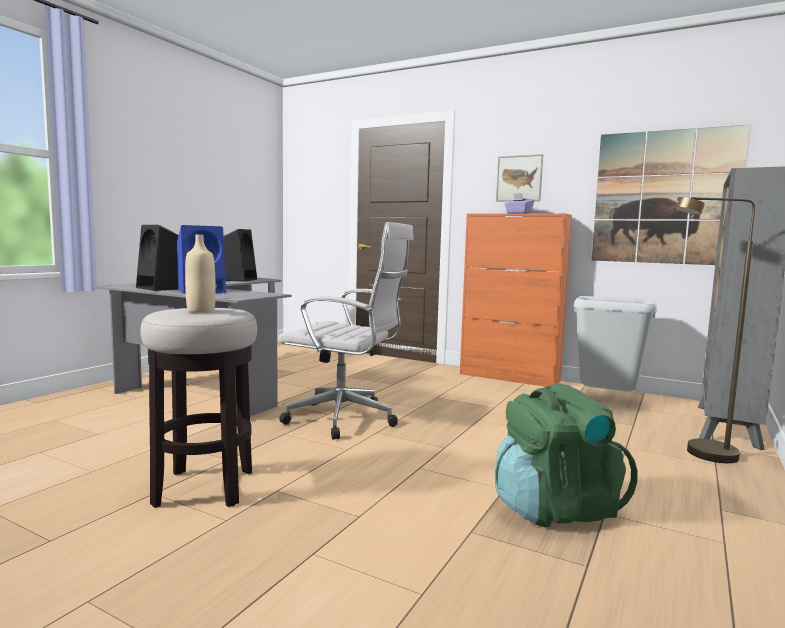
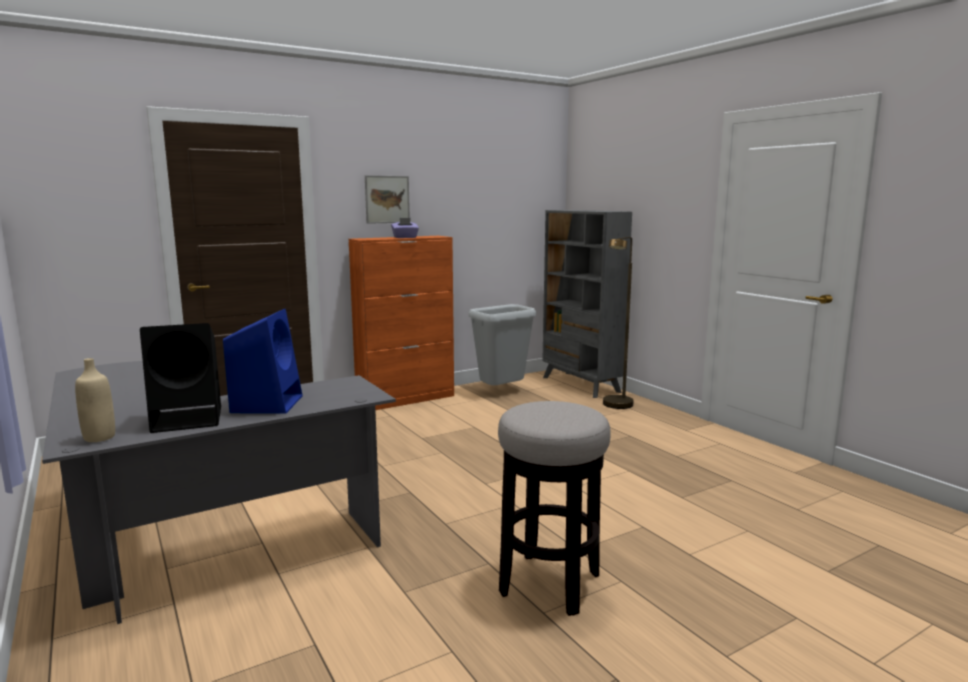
camera: 60 degrees left, 5 degrees up
beige bottle [185,235,216,313] -> beige bottle moved to [75,358,115,442]
black speaker [224,229,257,282] -> none
white office chair [278,222,414,440] -> none
green backpack [495,383,638,527] -> none
picture [592,125,751,265] -> none

